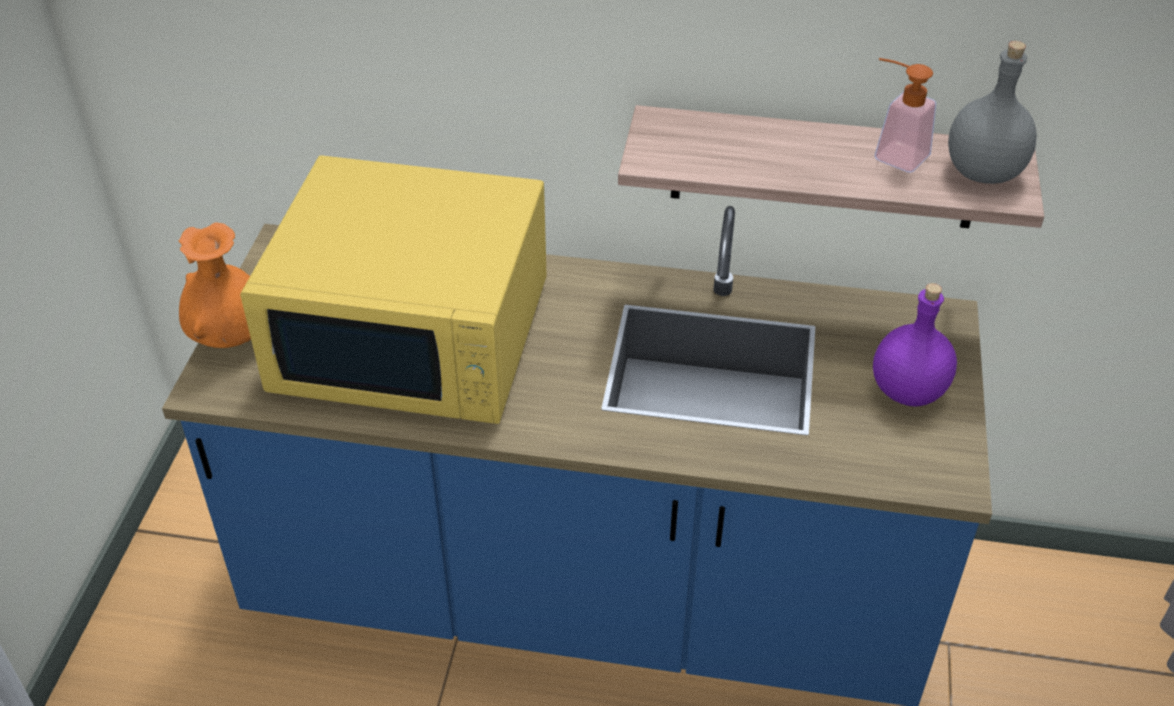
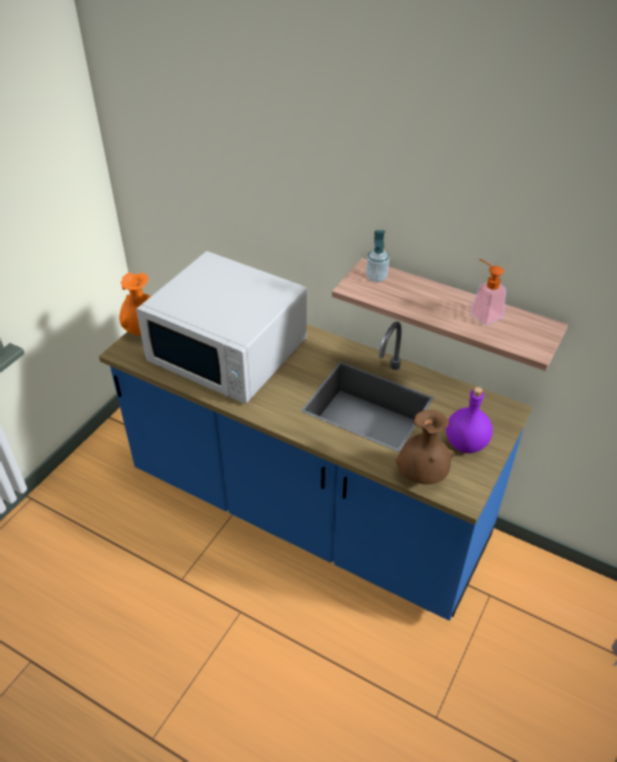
camera: 20 degrees right, 0 degrees up
yellow microwave [240,155,547,424] -> white microwave [136,251,307,404]
grey bottle [948,41,1037,184] -> none
none -> soap dispenser [366,230,389,282]
none -> brown vase [396,410,455,484]

